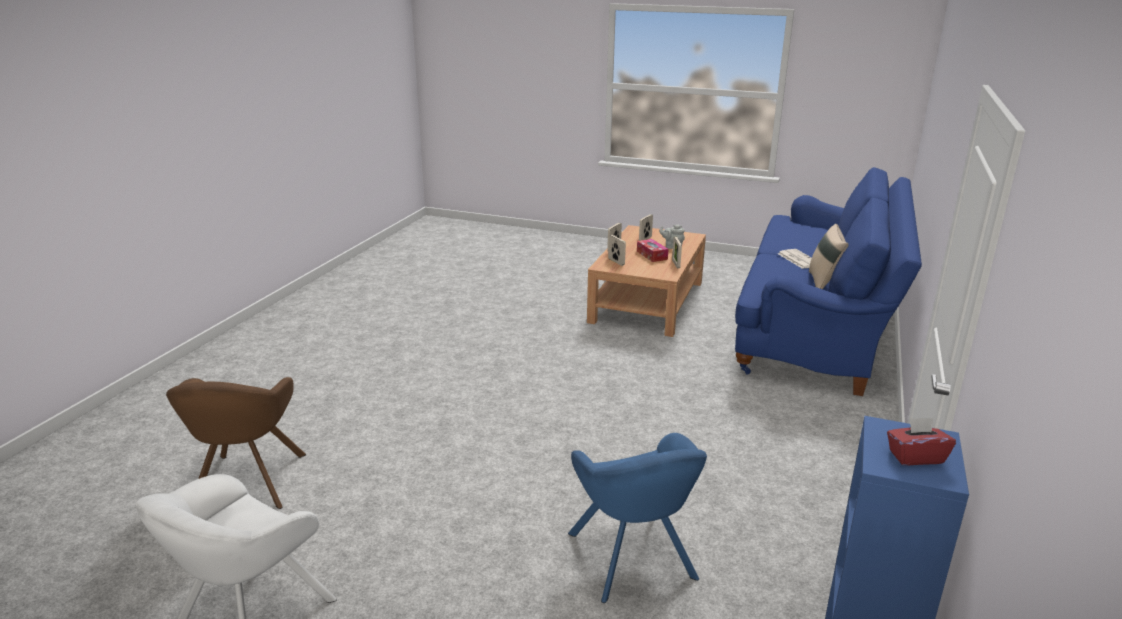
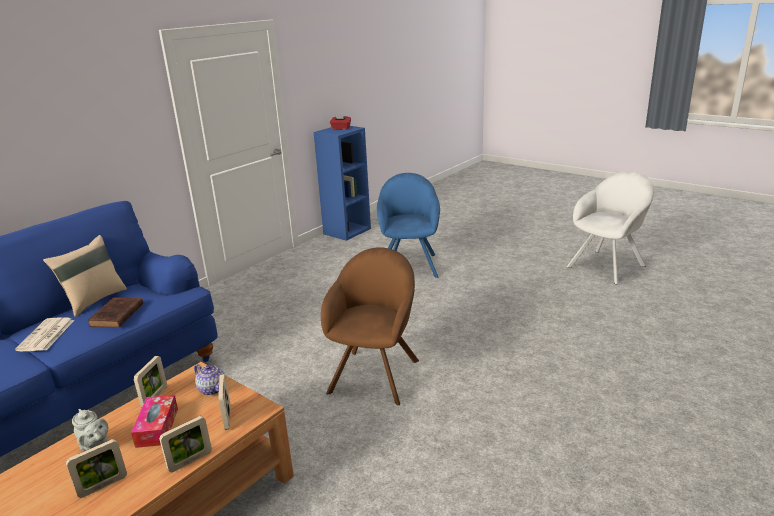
camera: 160 degrees left, 0 degrees up
brown armchair [166,377,306,509] -> brown armchair moved to [321,247,419,405]
none -> brown book [87,297,143,328]
none -> teapot [194,364,226,395]

